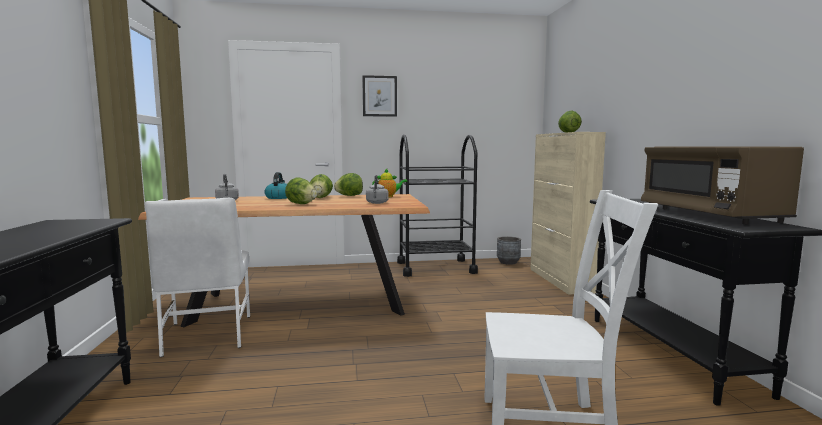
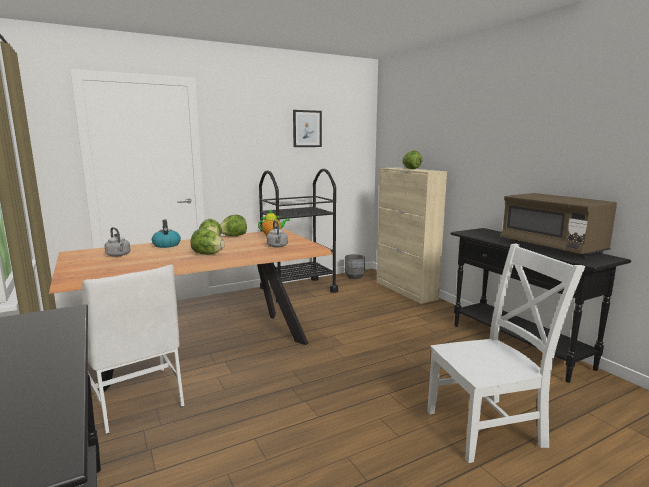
camera: 20 degrees left, 5 degrees up
picture [362,75,397,117] -> picture moved to [293,110,322,147]

